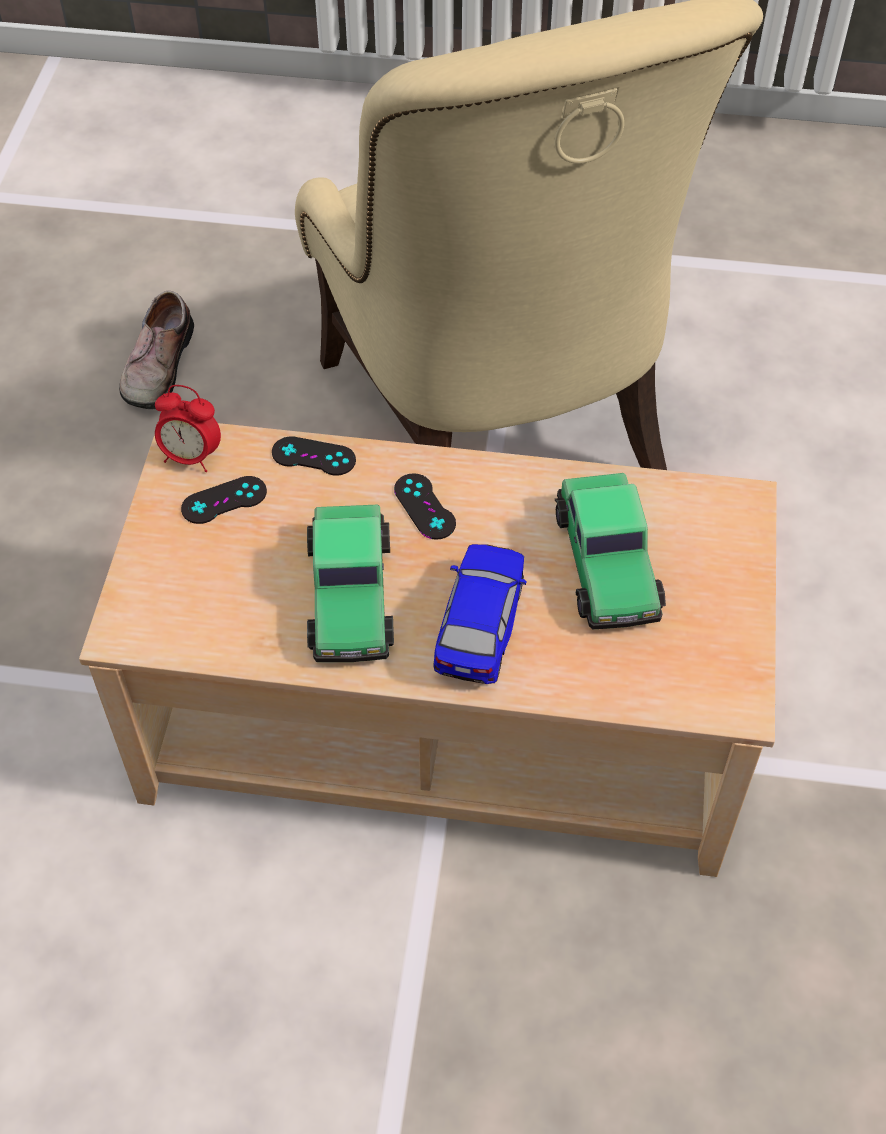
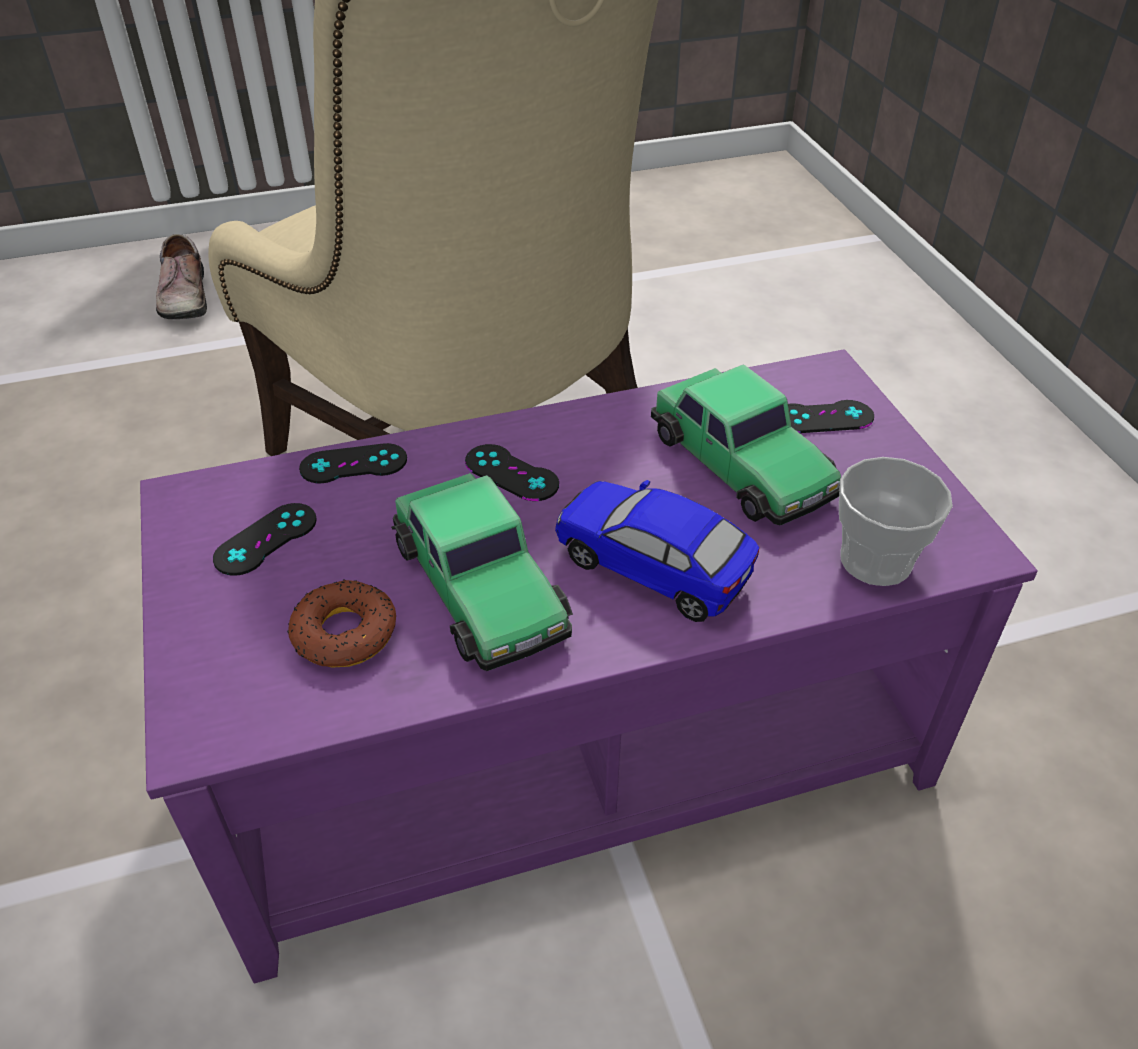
camera: 25 degrees left, 10 degrees down
beige coffee table [79,423,777,877] -> purple coffee table [140,349,1038,983]
shoe [119,291,194,409] -> shoe moved to [156,234,207,319]
alarm clock [155,385,221,472] -> none
toy car [434,544,527,684] -> toy car turned 45 degrees counterclockwise [555,480,759,622]
none -> donut [287,579,396,668]
none -> black game controller [788,400,874,433]
none -> cup [839,457,953,586]

